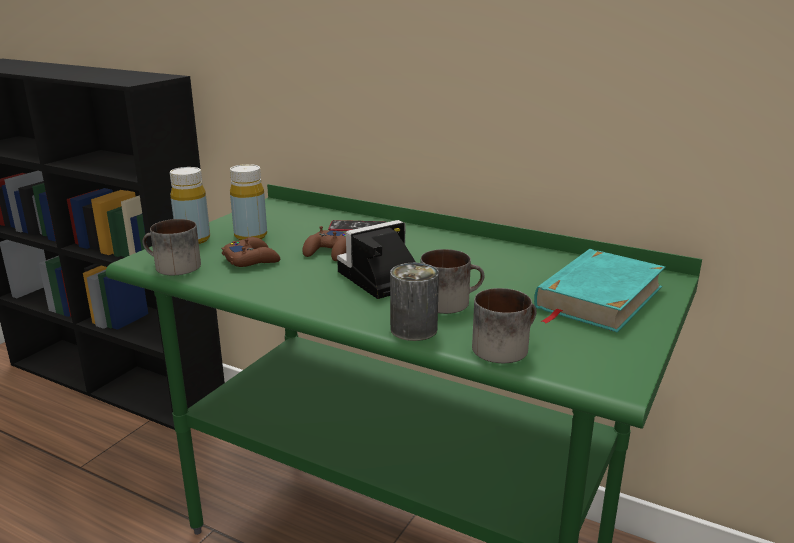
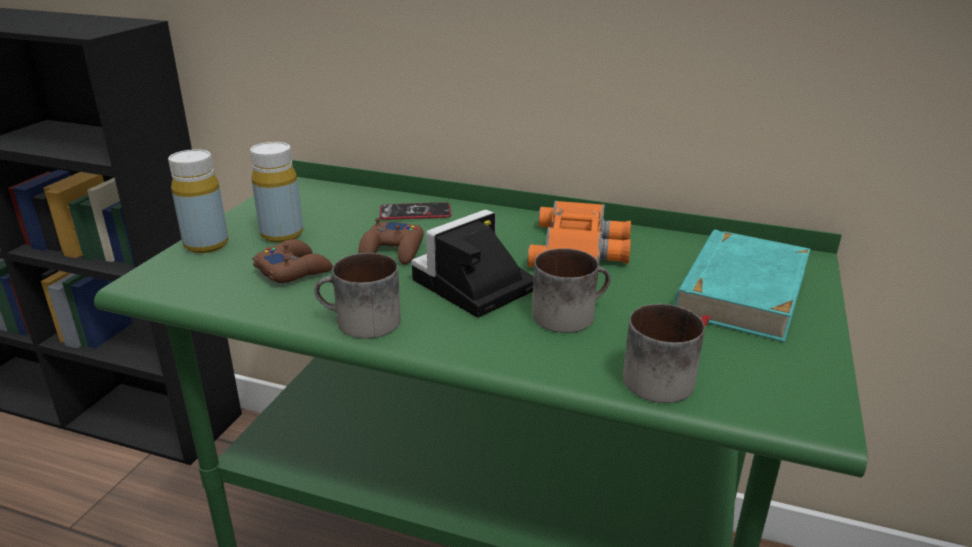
camera: 10 degrees left, 5 degrees up
mug [142,219,201,275] -> mug moved to [314,253,401,339]
can [390,263,439,341] -> none
none -> orange binoculars [527,201,631,267]

